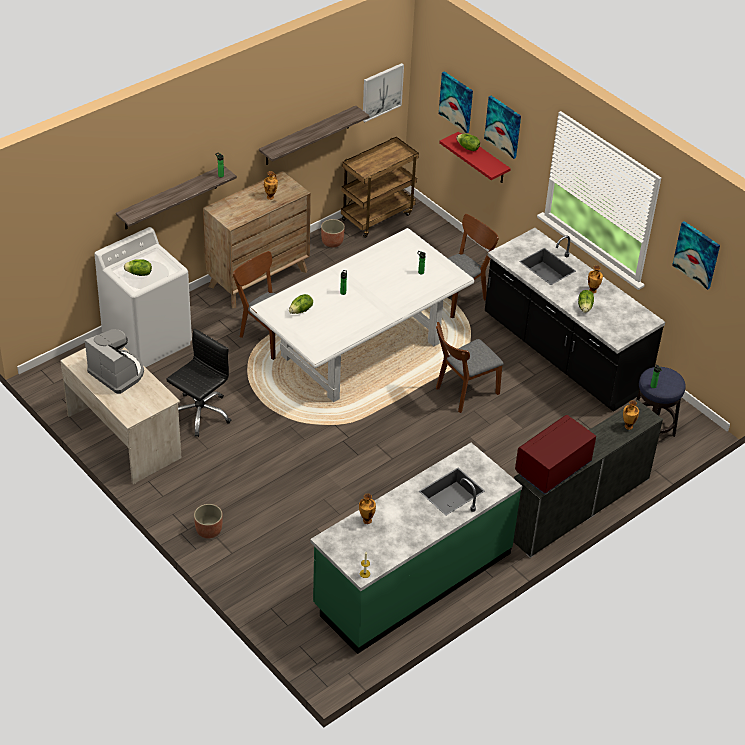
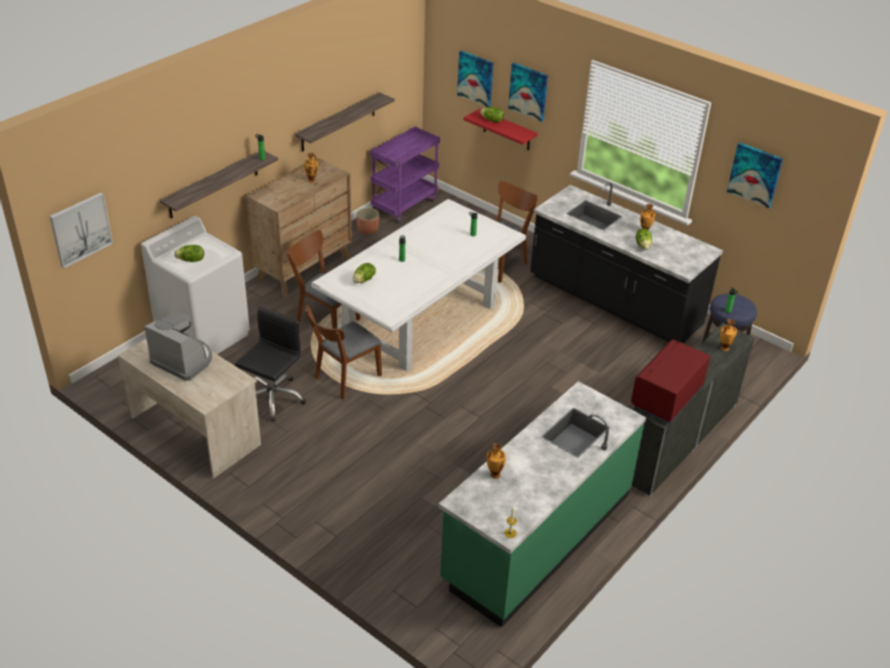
camera: 10 degrees left, 5 degrees down
planter [194,504,223,538] -> none
brown cart [341,137,419,238] -> purple cart [370,127,440,224]
picture [363,63,404,122] -> picture moved to [50,193,113,268]
brown chair [436,322,504,413] -> brown chair moved to [305,305,382,399]

